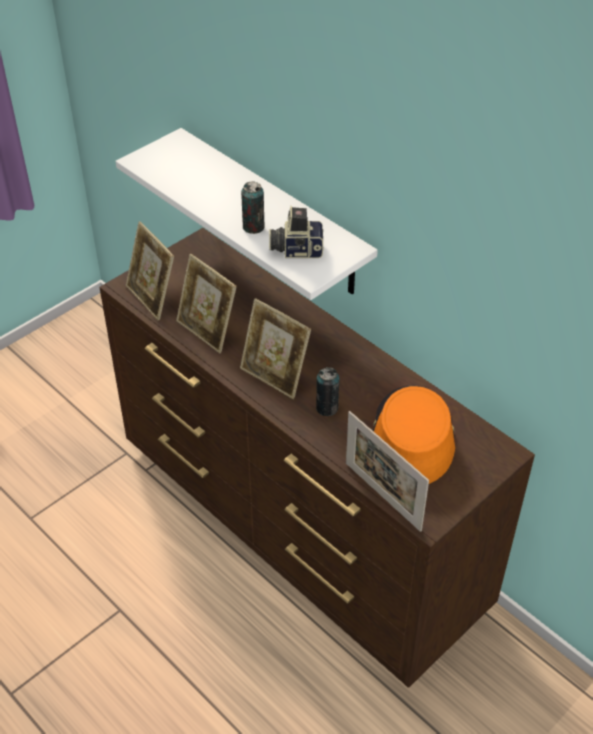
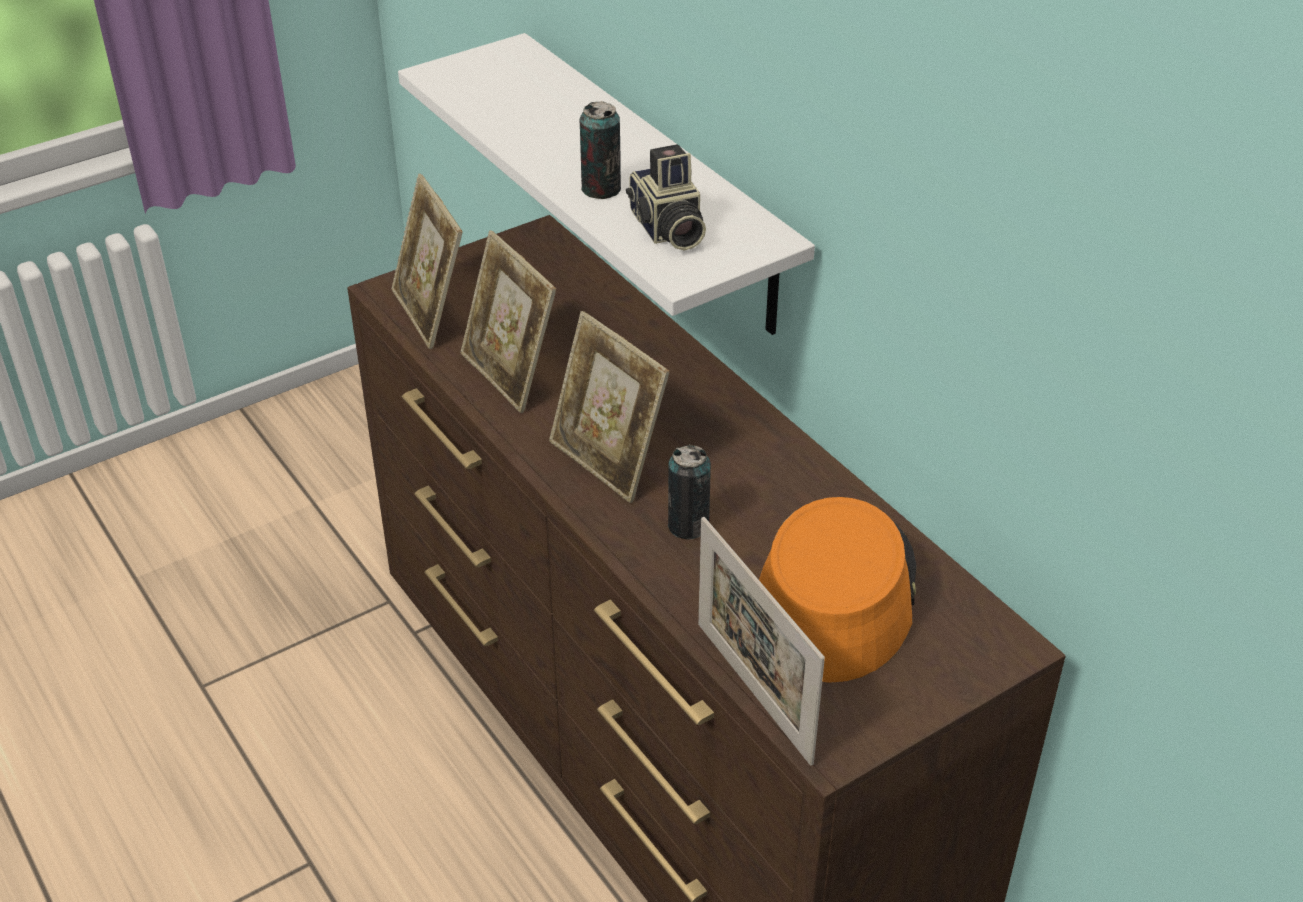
camera: 10 degrees right, 5 degrees down
camera [269,206,323,258] -> camera turned 120 degrees counterclockwise [626,144,706,251]

